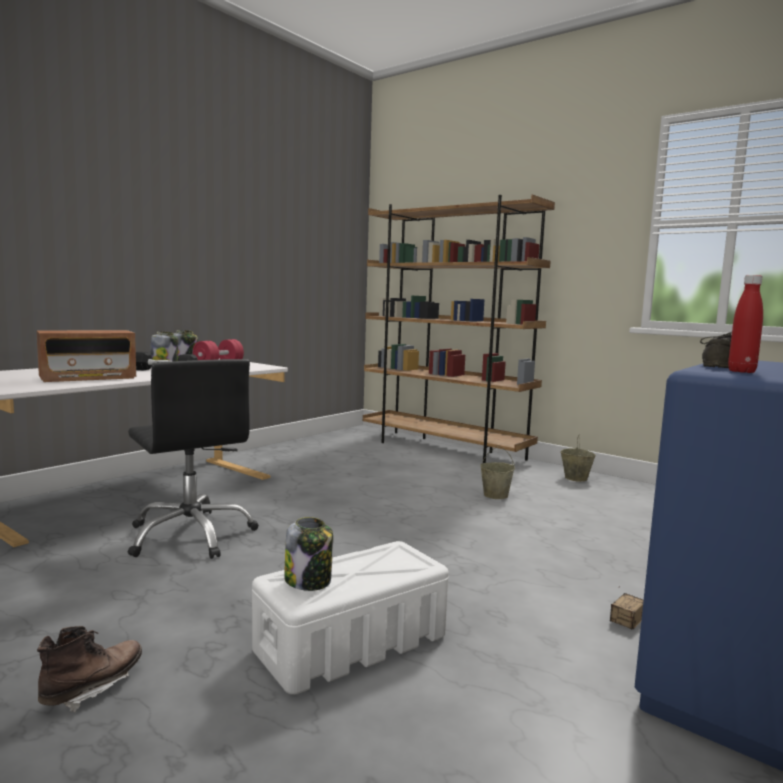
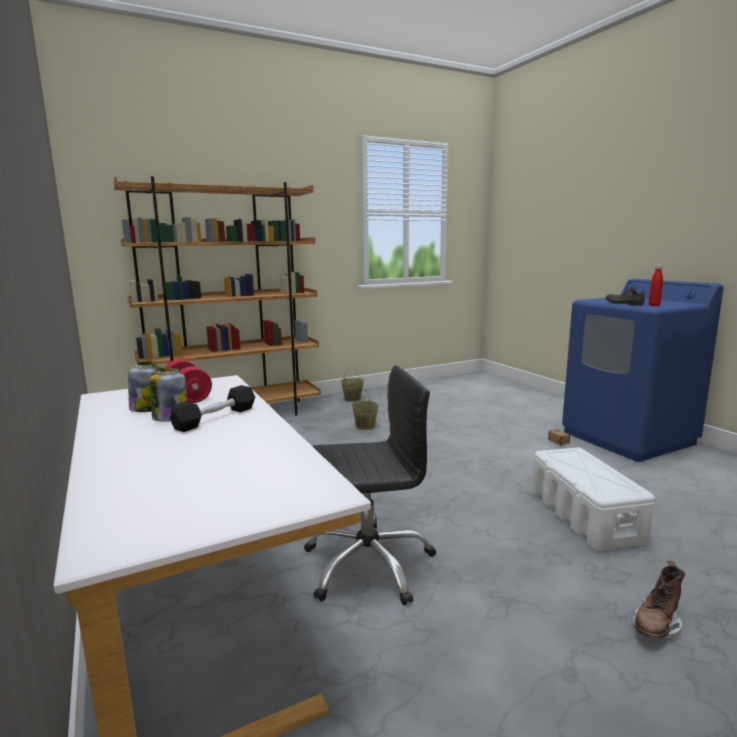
camera: 65 degrees left, 5 degrees up
radio [36,330,136,382] -> none
brown boot [37,626,142,712] -> brown boot turned 105 degrees counterclockwise [631,561,685,639]
jar [284,517,333,591] -> none

